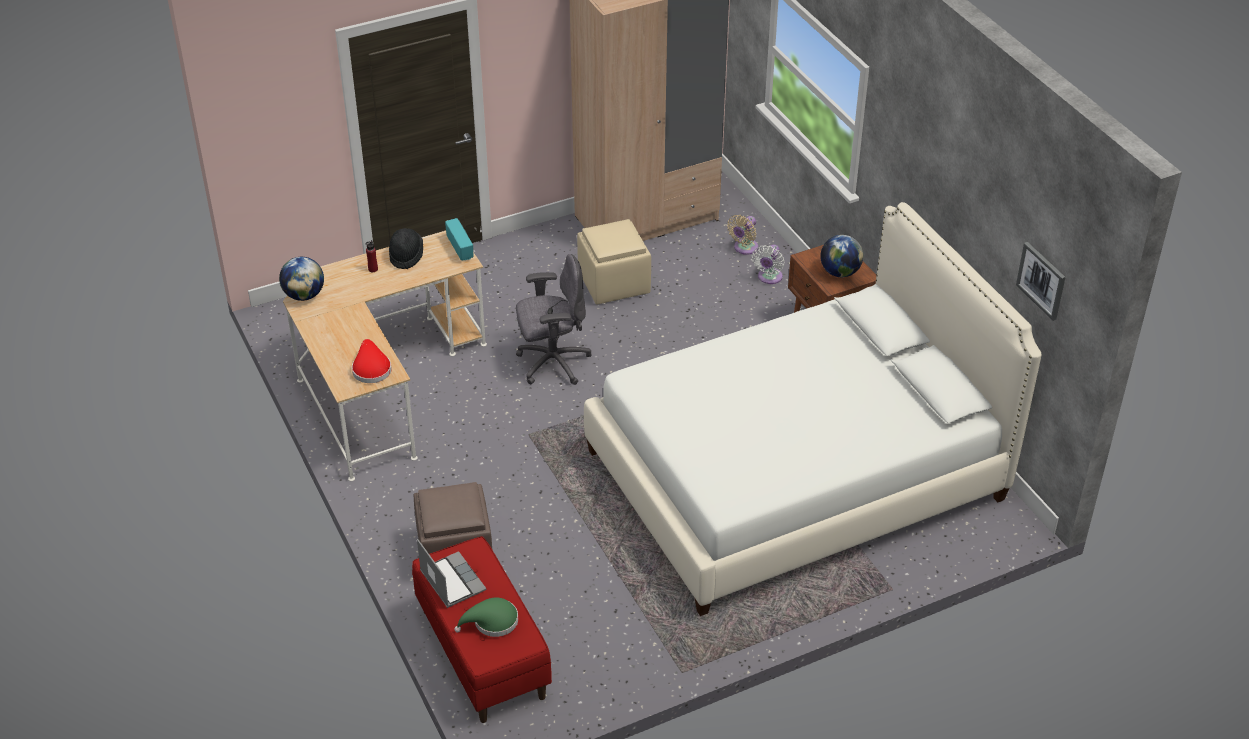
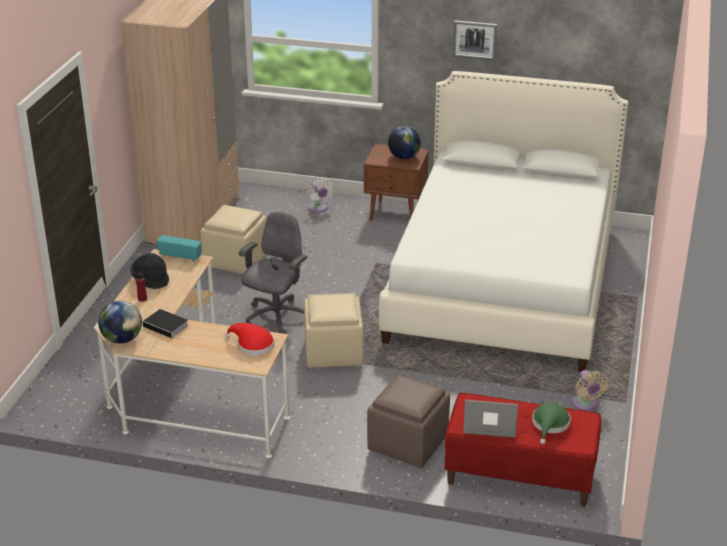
camera: 50 degrees left, 10 degrees down
beige fan [727,215,758,255] -> beige fan moved to [572,370,608,411]
picture [1016,242,1065,321] -> picture moved to [453,20,497,61]
none -> book [143,309,188,339]
none -> beige ottoman [304,293,363,368]

